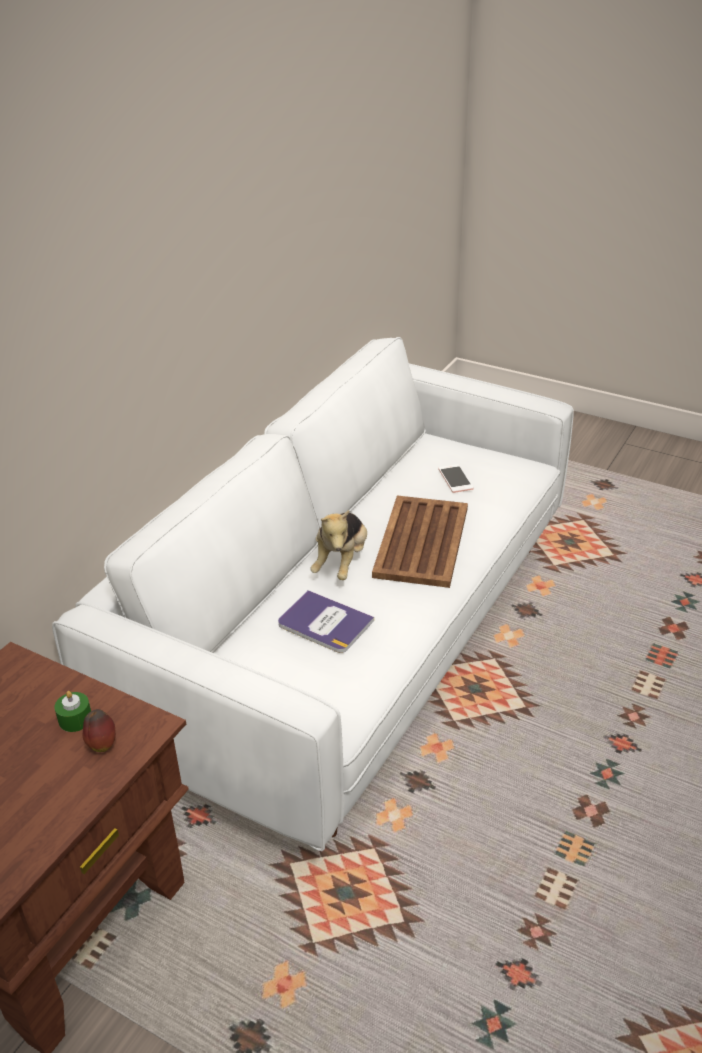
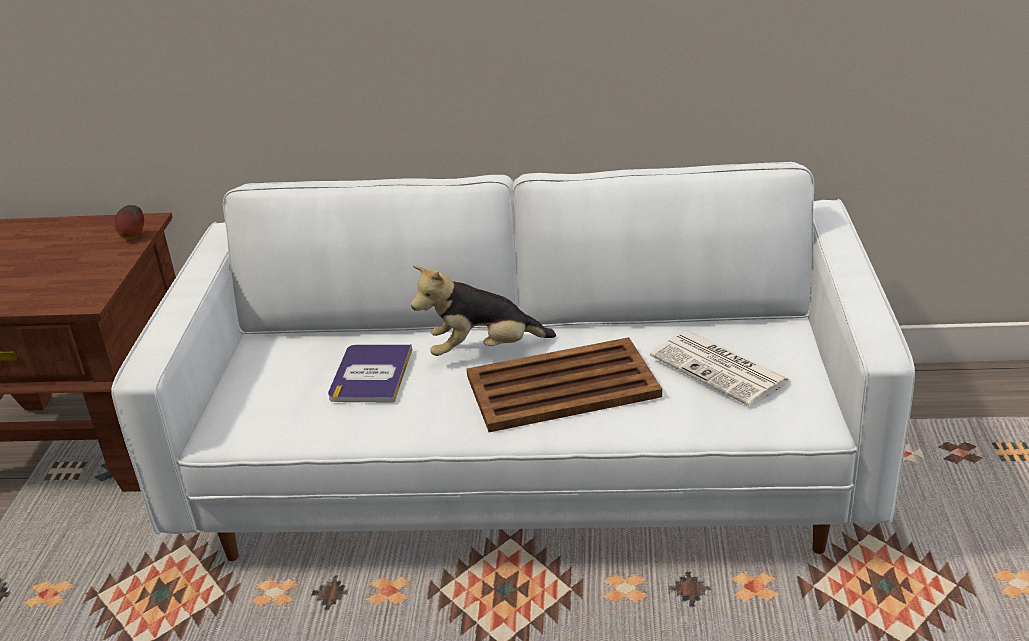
camera: 65 degrees right, 5 degrees down
green candle [54,691,91,732] -> none
apple [83,709,116,752] -> apple moved to [114,205,144,240]
phone [438,464,474,493] -> newspaper [650,331,792,407]

